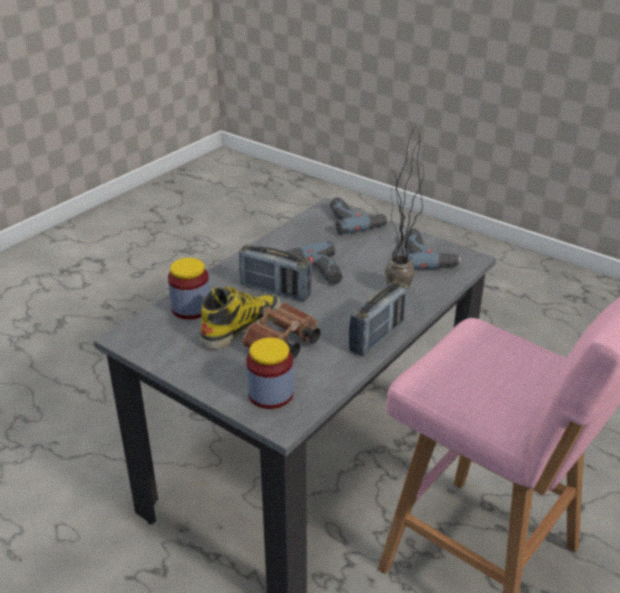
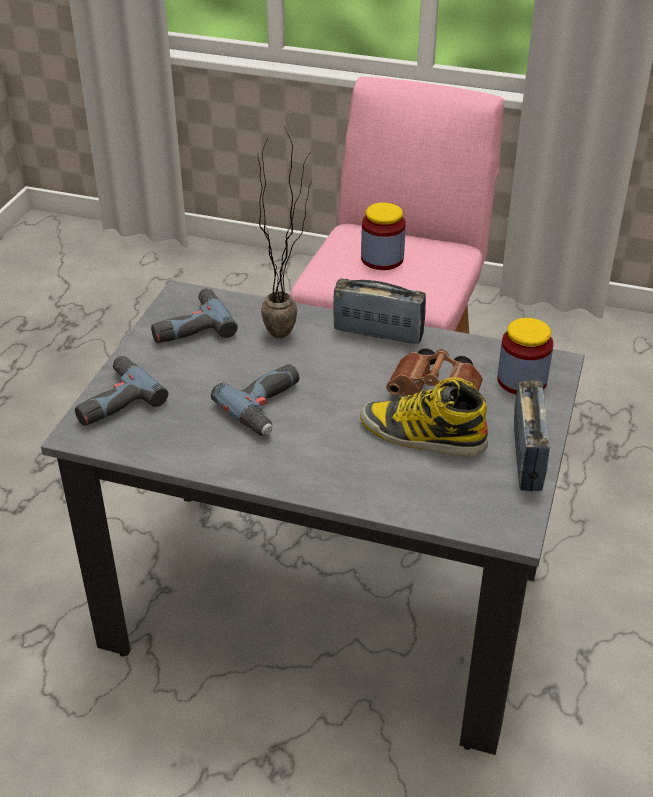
camera: 110 degrees left, 5 degrees up
jar [168,258,210,320] -> jar moved to [361,202,406,270]
radio [239,244,312,301] -> radio moved to [514,380,550,491]

